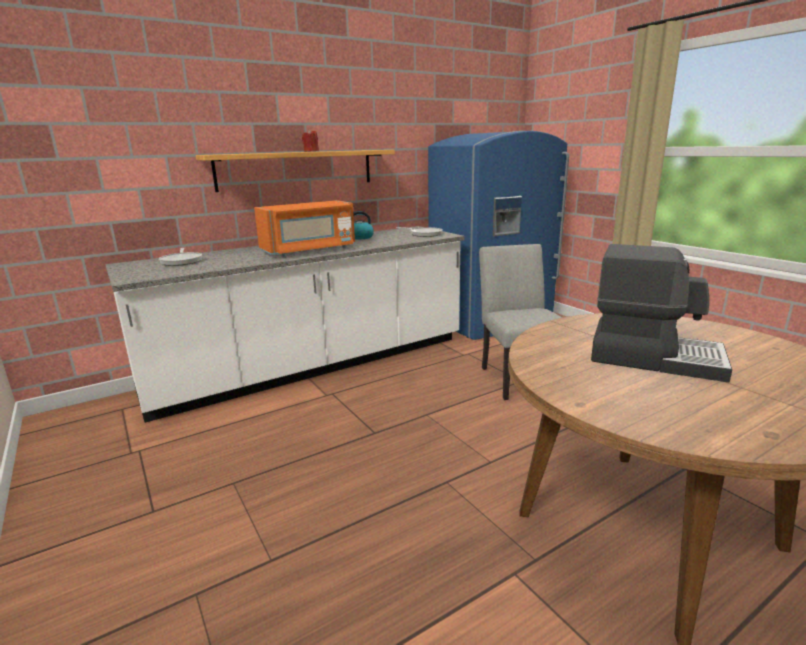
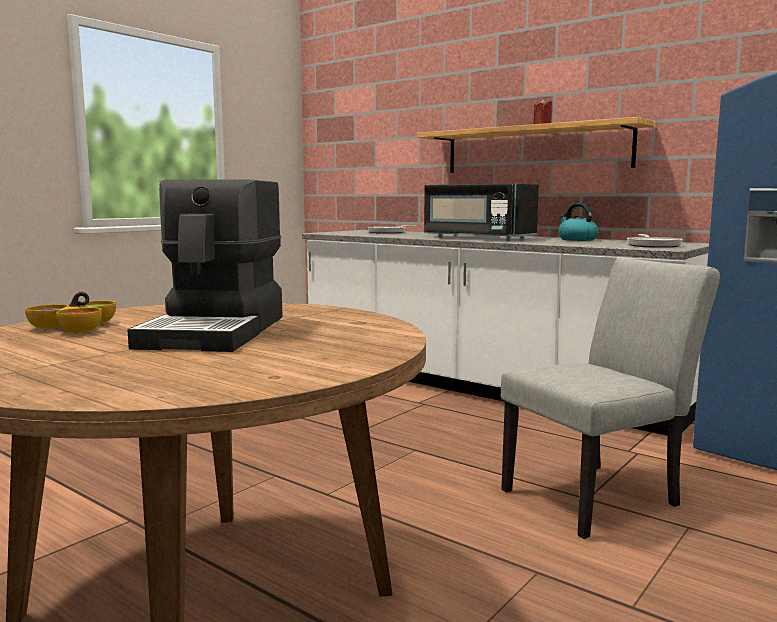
camera: 70 degrees right, 10 degrees down
orange microwave [254,200,355,256] -> black microwave [424,184,539,241]
none -> bowl [25,292,116,333]

